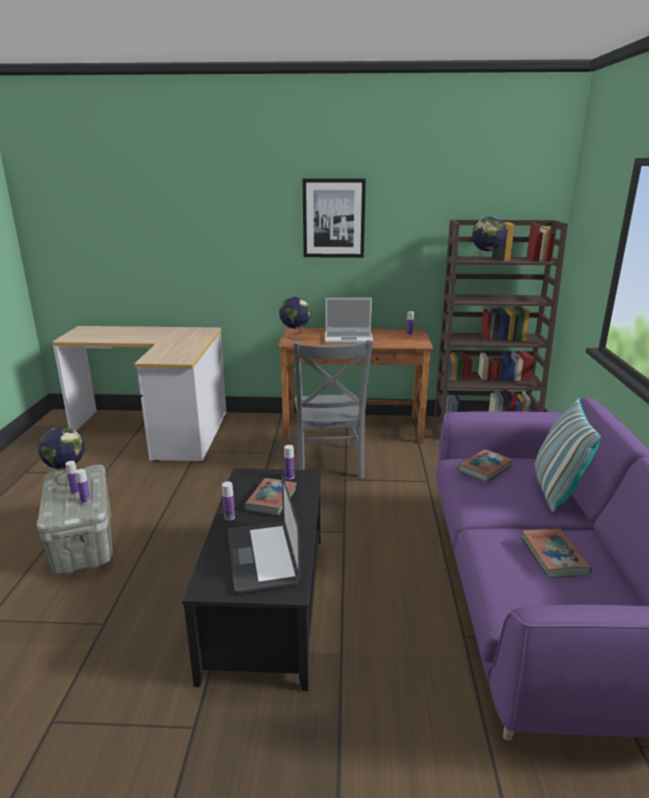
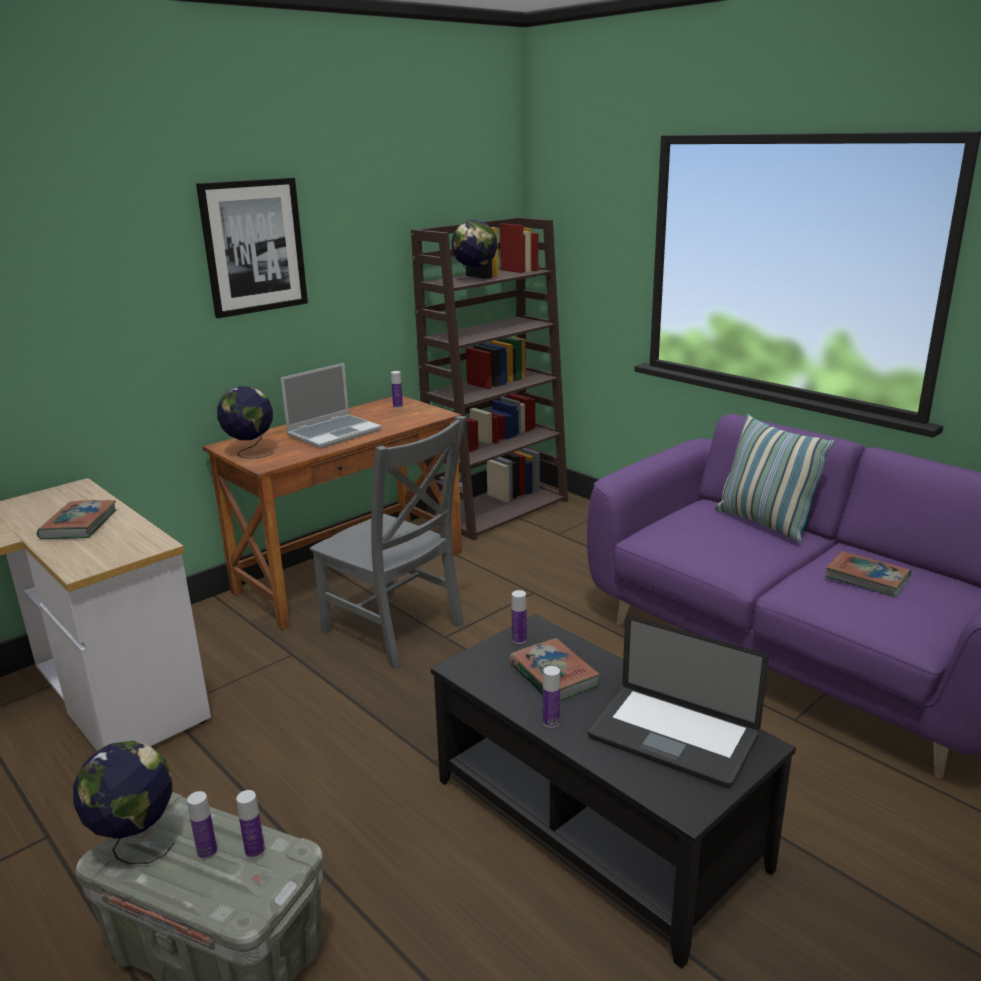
camera: 45 degrees left, 0 degrees up
book [457,449,513,482] -> book moved to [37,500,117,539]

